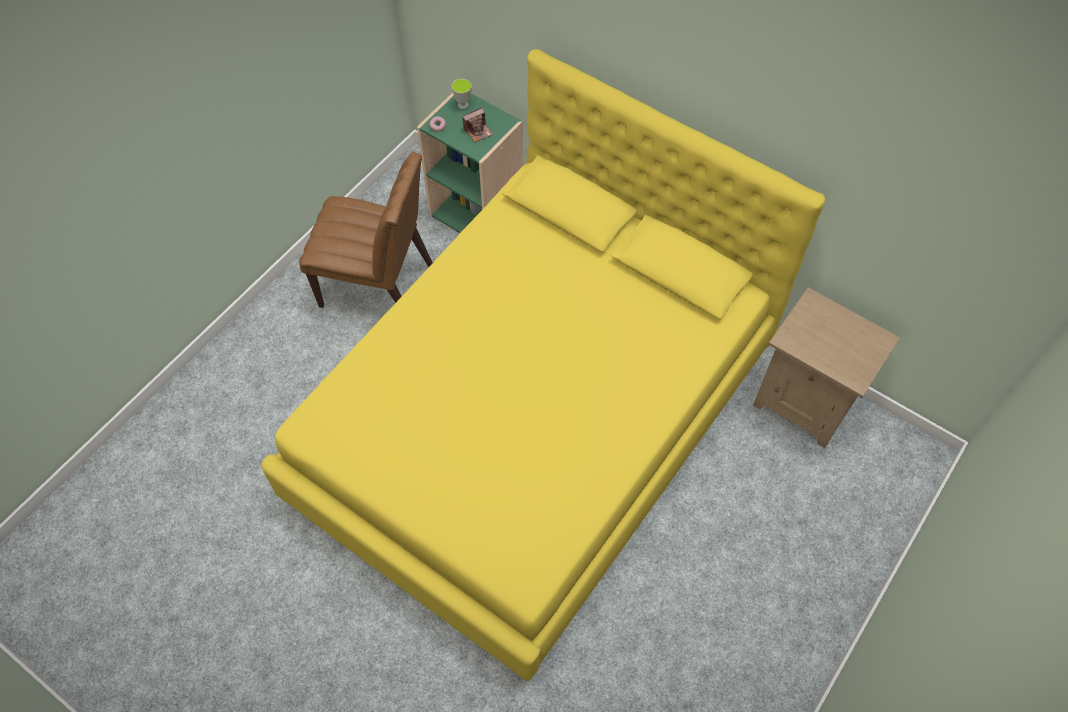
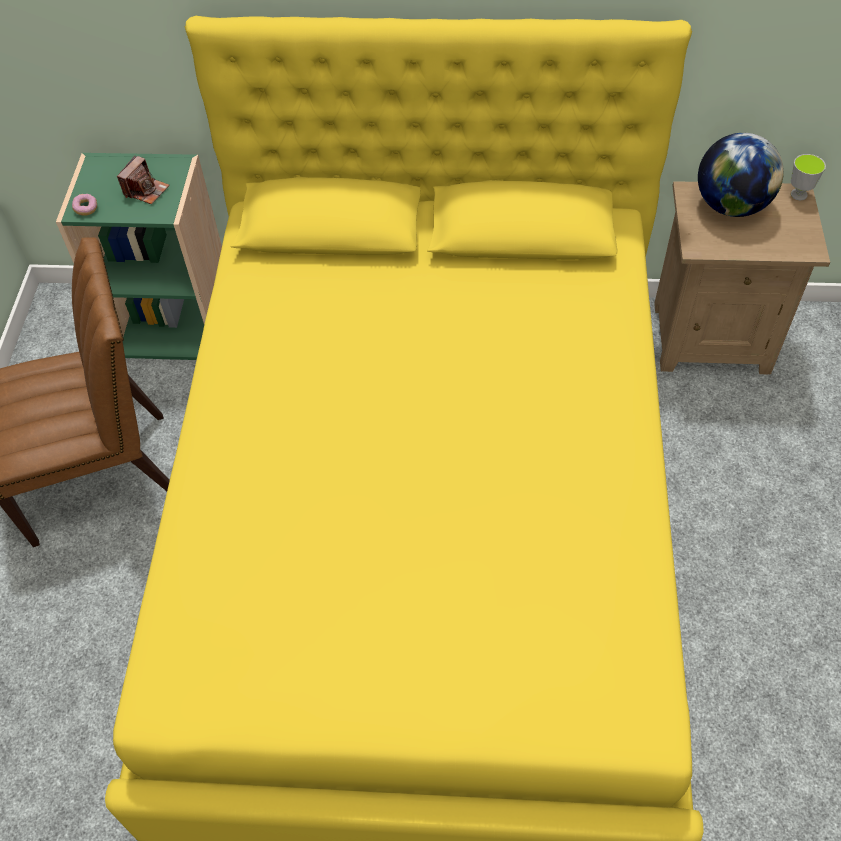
camera: 30 degrees left, 5 degrees down
cup [452,79,472,109] -> cup moved to [791,154,826,200]
none -> globe [698,133,784,217]

